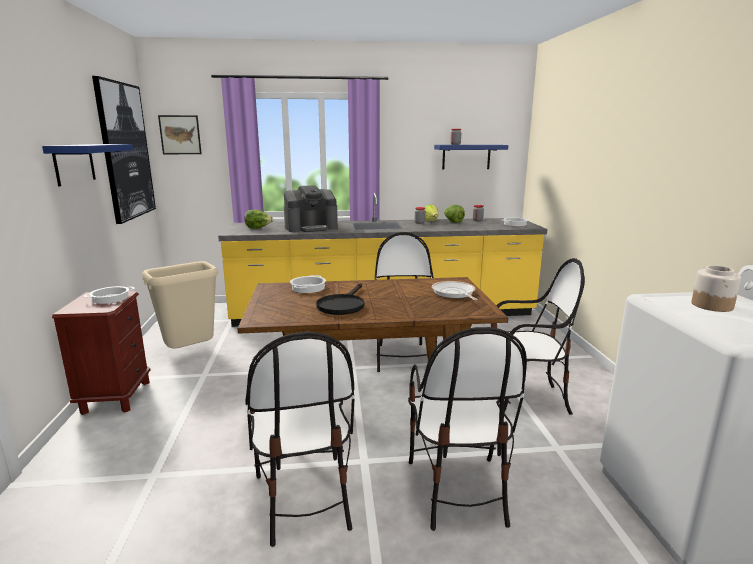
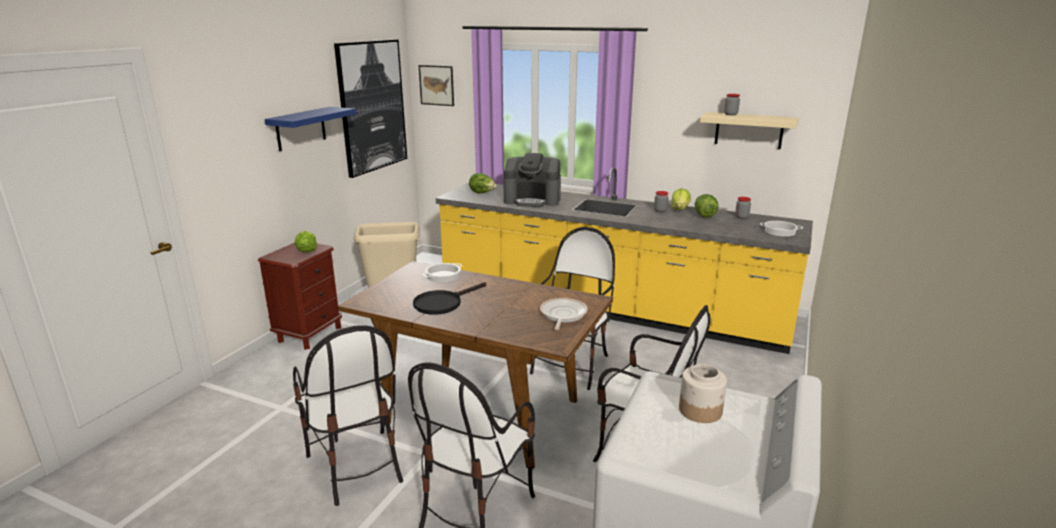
camera: 30 degrees right, 5 degrees up
cooking pot [84,286,134,304] -> lettuce [295,231,317,253]
chair [245,332,355,547] -> chair turned 45 degrees counterclockwise [293,325,403,506]
blue shelf [434,145,508,169] -> beige shelf [700,112,799,149]

